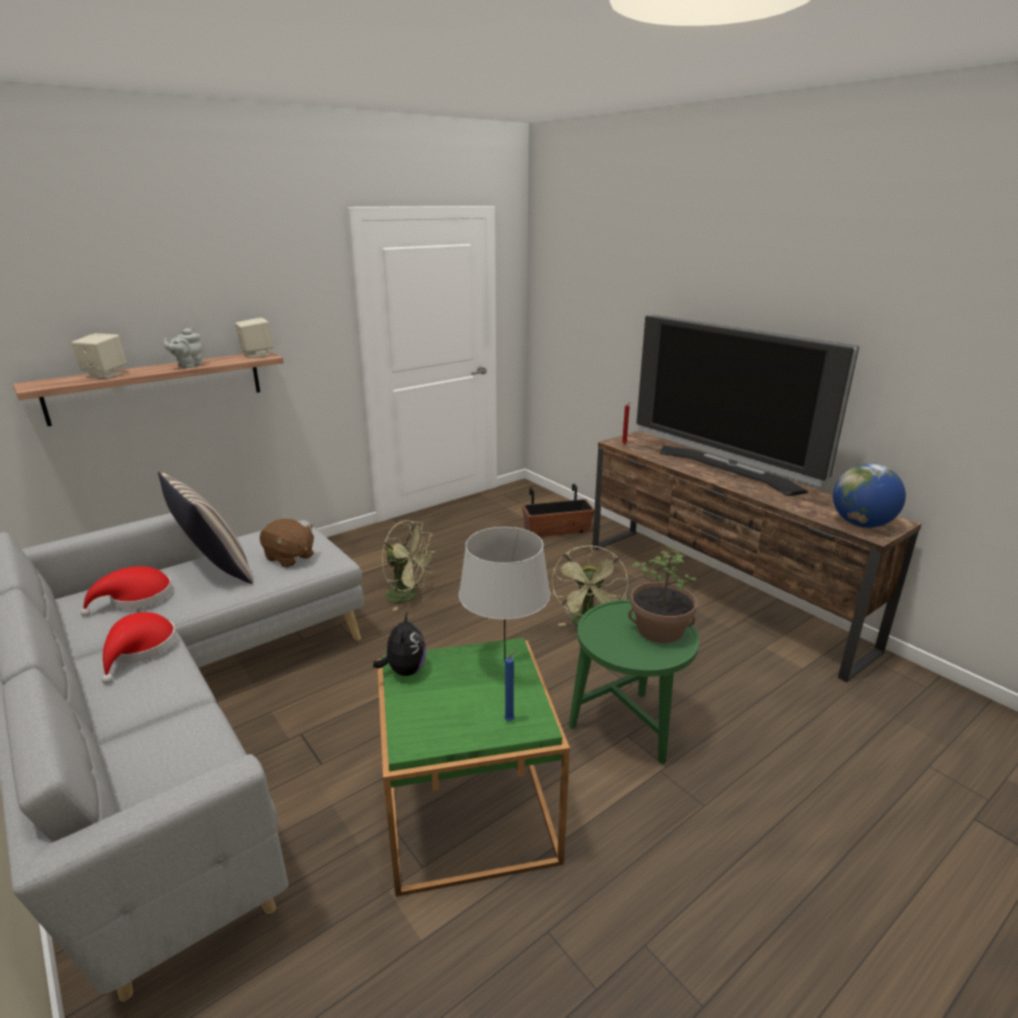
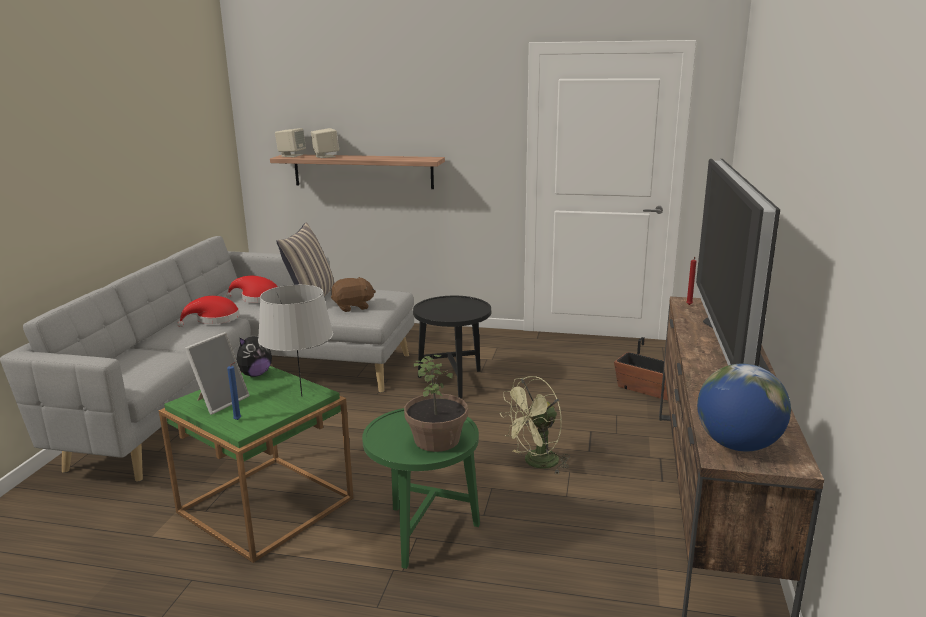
camera: 50 degrees right, 5 degrees down
grey teapot [163,328,203,368] -> none
beige speaker [235,317,274,358] -> beige speaker moved to [275,128,306,157]
brown plush toy [260,519,314,568] -> brown plush toy turned 105 degrees counterclockwise [331,277,376,312]
green fan [382,520,436,611] -> black side table [413,296,491,399]
none -> picture frame [185,332,250,415]

